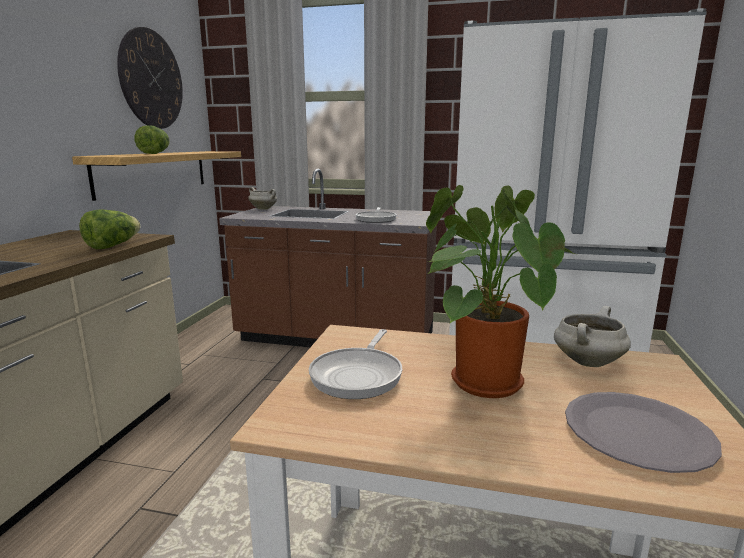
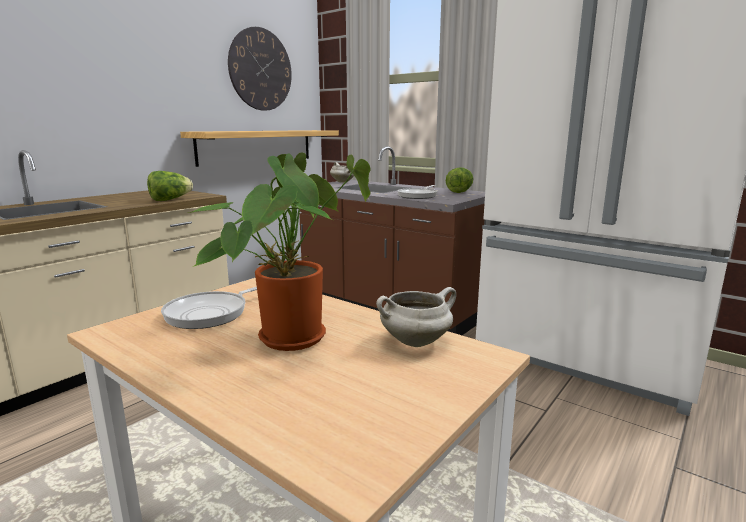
camera: 25 degrees right, 0 degrees up
lettuce [135,125,170,154] -> lettuce moved to [446,167,473,193]
grey plate [565,392,722,473] -> none

